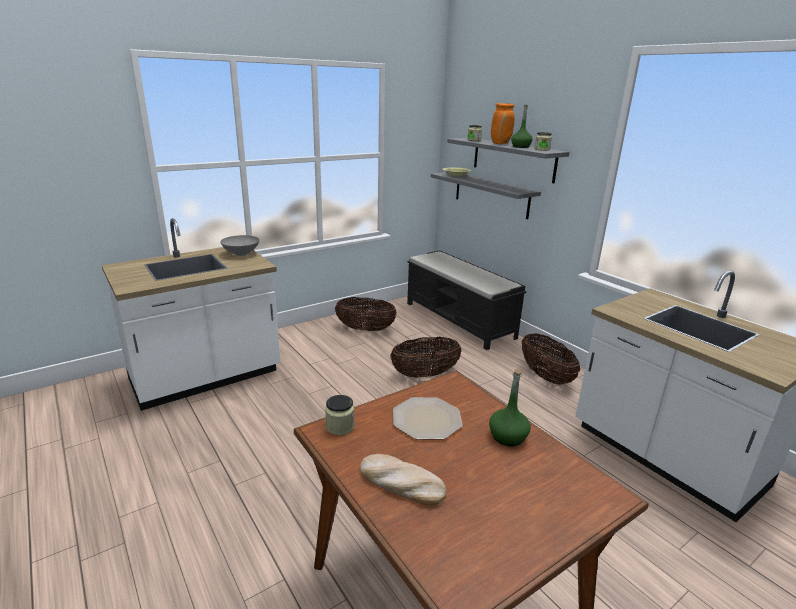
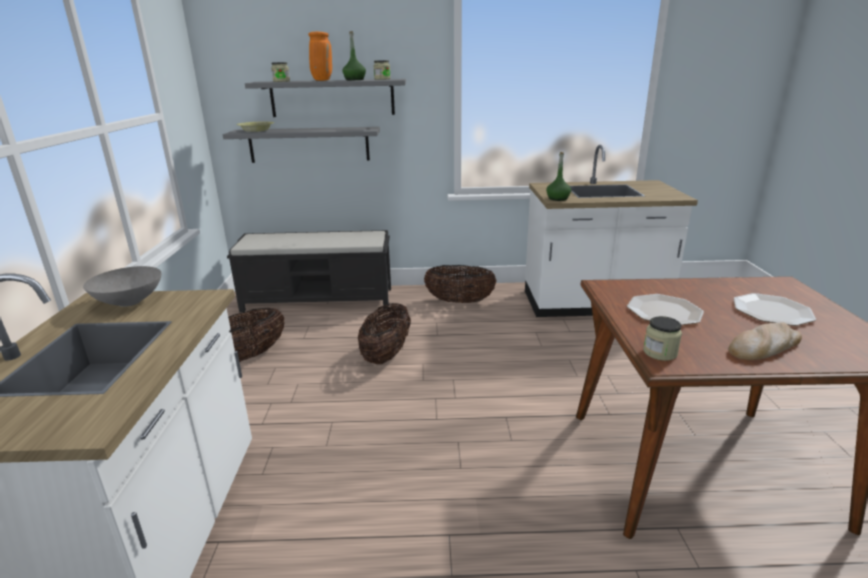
camera: 55 degrees left, 0 degrees up
green bottle [489,369,531,447] -> green bottle moved to [546,152,571,201]
none -> plate [733,293,816,326]

